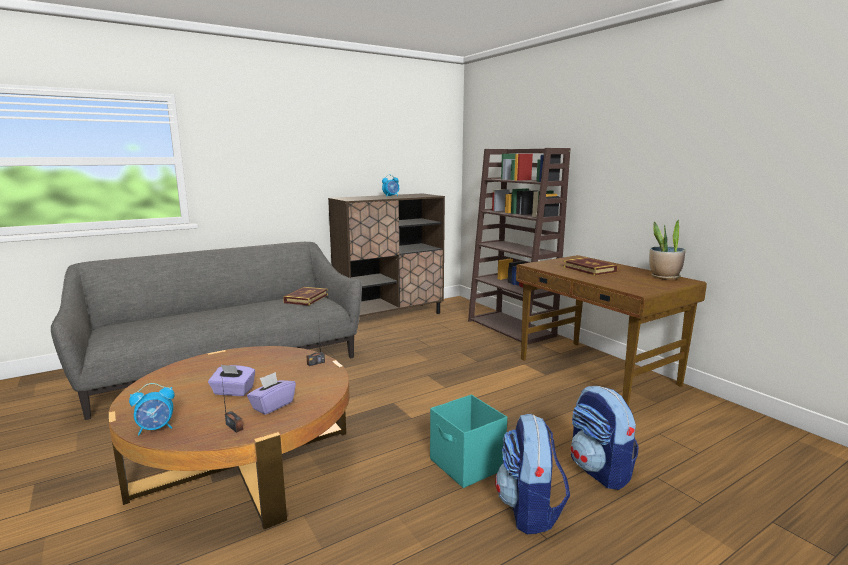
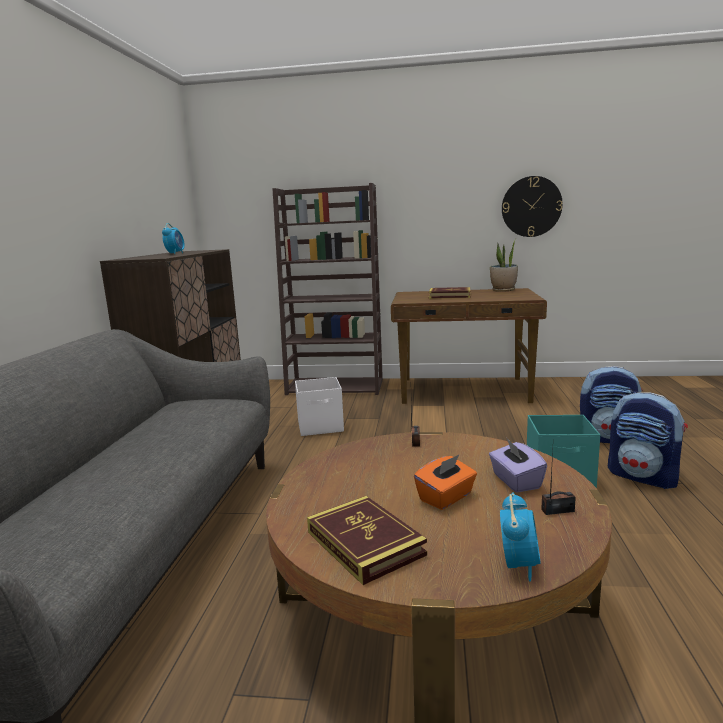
camera: 50 degrees left, 0 degrees up
purple tissue box [208,364,255,396] -> orange tissue box [414,454,477,510]
book [283,287,328,306] -> book moved to [307,496,427,585]
none -> white storage box [295,377,344,436]
none -> wall clock [502,176,563,237]

